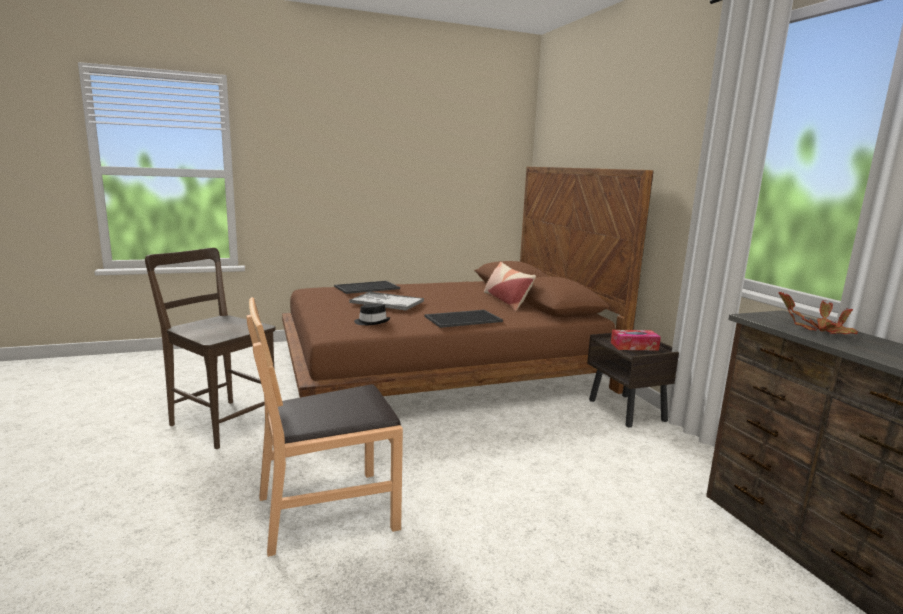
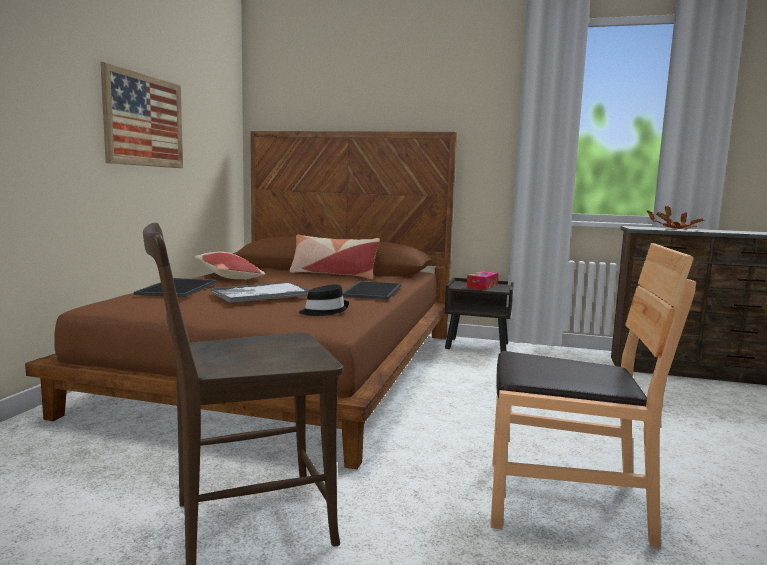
camera: 55 degrees left, 5 degrees down
brown chair [246,297,403,557] -> brown chair turned 90 degrees counterclockwise [490,243,696,548]
none -> picture [100,62,183,168]
none -> pillow [195,251,265,280]

